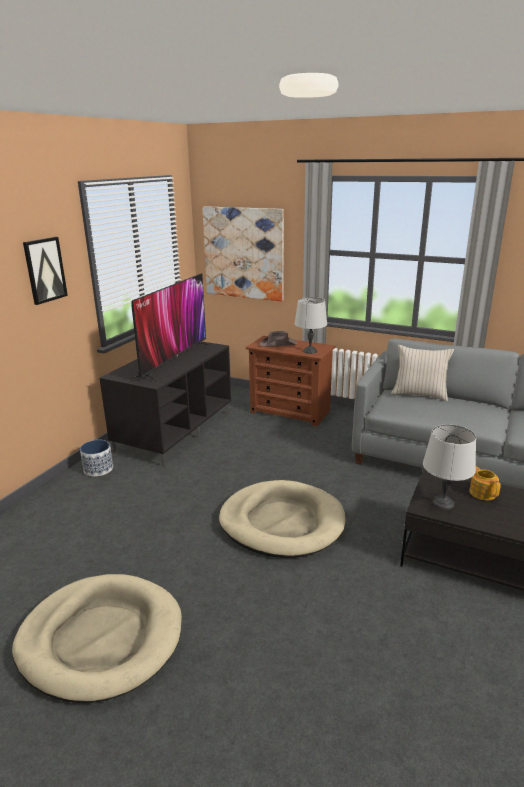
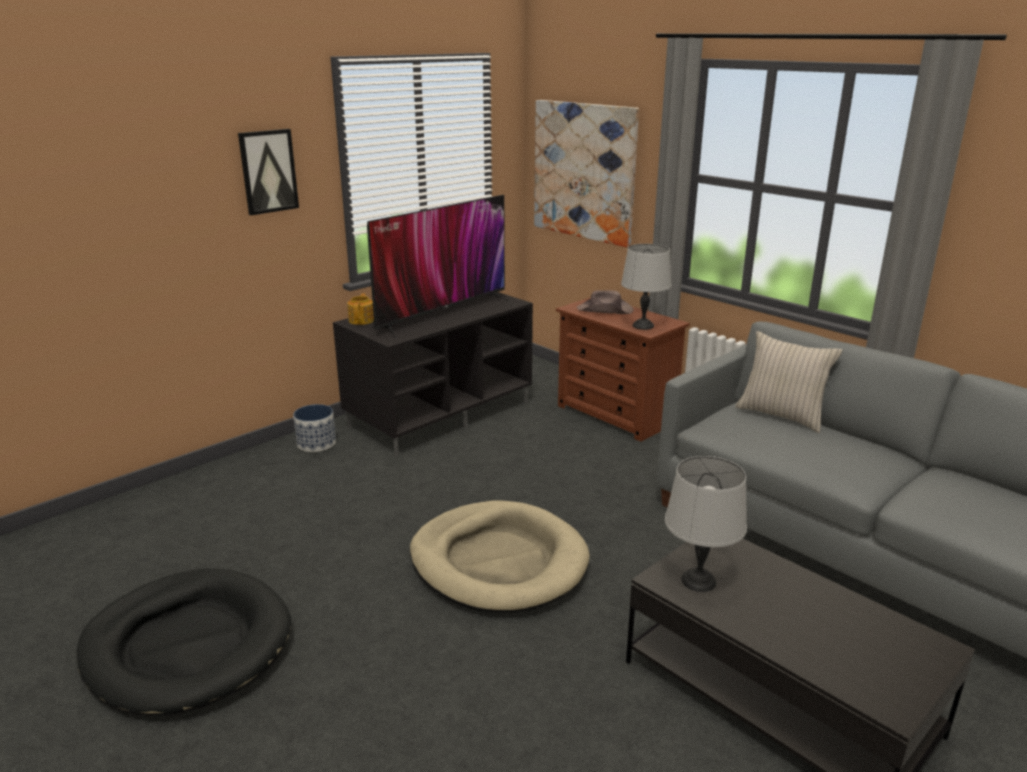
camera: 20 degrees right, 0 degrees up
beige dog bed [12,574,182,703] -> black dog bed [76,568,291,716]
teapot [469,466,501,500] -> teapot moved to [347,293,374,325]

